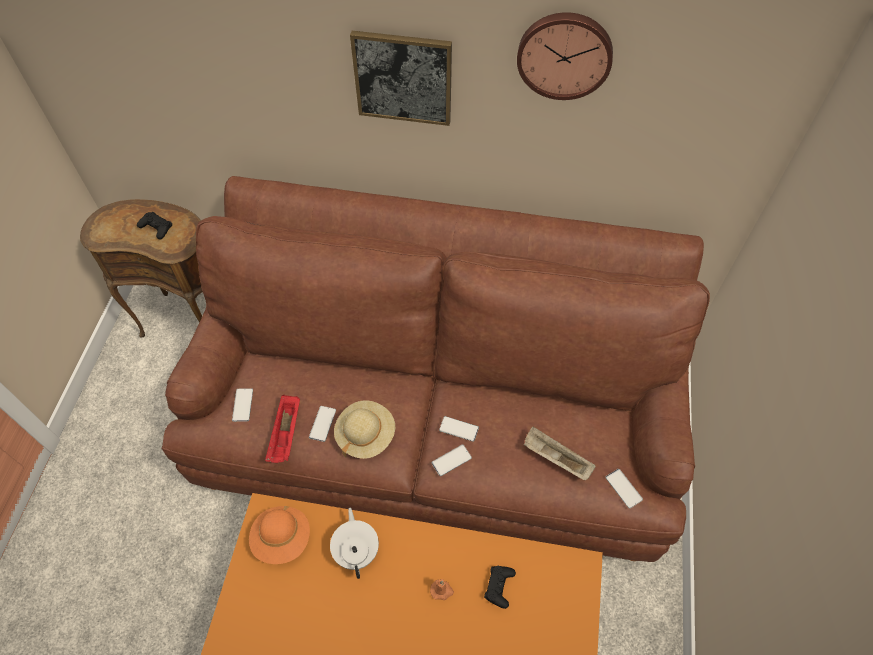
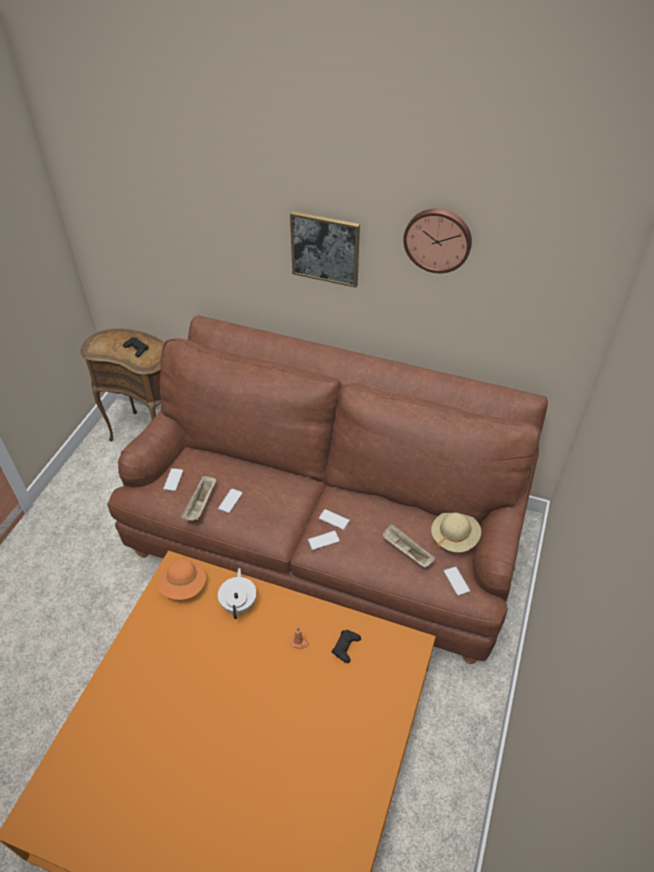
camera: 10 degrees right, 10 degrees down
red tray [265,395,300,463] -> beige tray [181,475,216,520]
beige hat [334,400,395,459] -> beige hat moved to [431,512,481,552]

